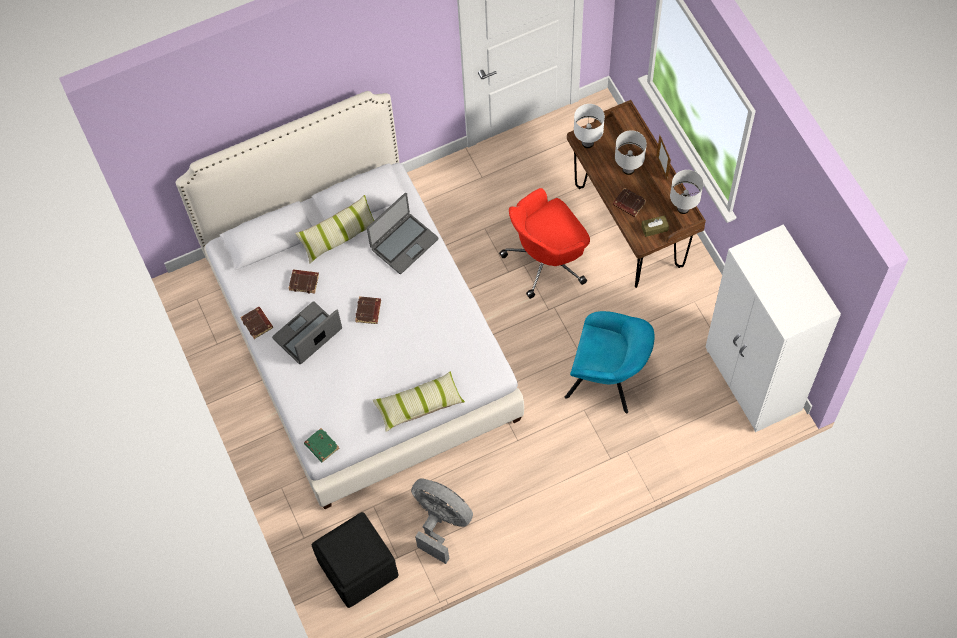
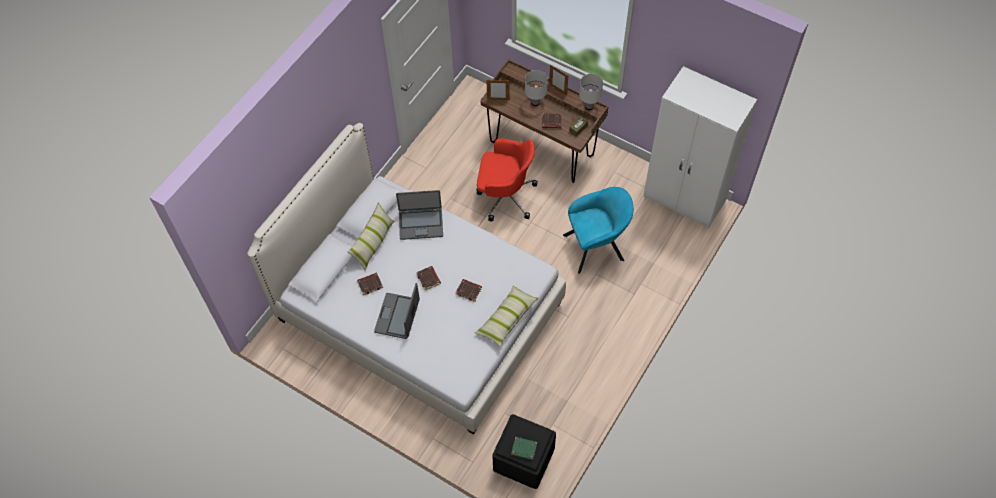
camera: 35 degrees left, 5 degrees down
brown book [240,307,273,339] -> brown book moved to [456,279,482,302]
green book [304,428,339,463] -> green book moved to [511,437,537,460]
laptop [367,193,438,274] -> laptop turned 75 degrees clockwise [396,190,443,240]
grey fan [411,479,473,564] -> none
red office chair [499,188,590,299] -> red office chair turned 105 degrees counterclockwise [476,138,538,222]
white table lamp [574,104,605,148] -> picture frame [486,80,510,100]

